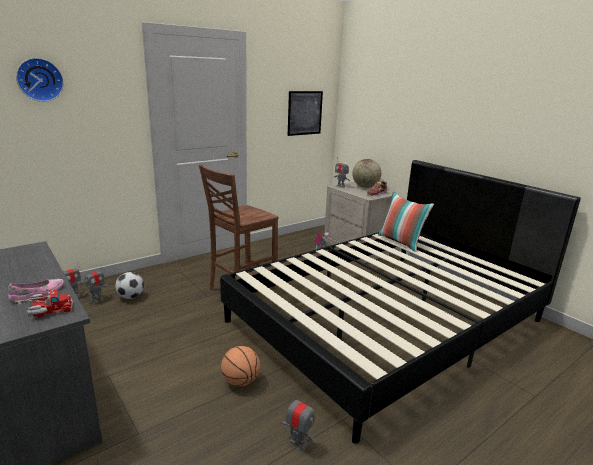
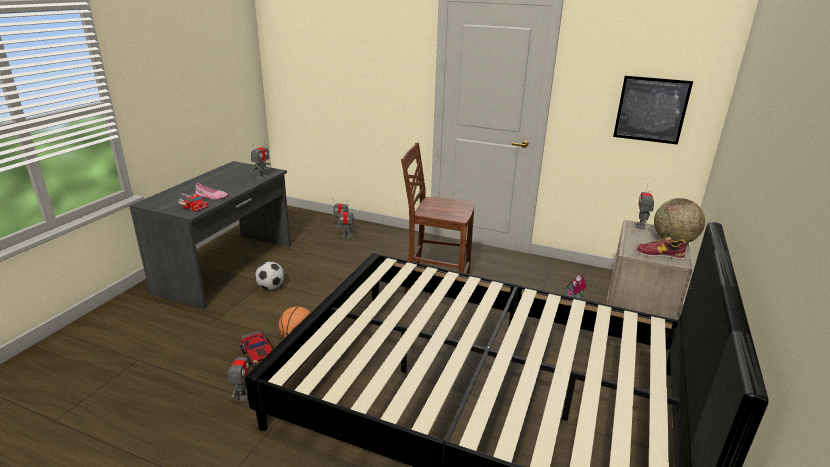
camera: 60 degrees right, 5 degrees up
wall clock [16,58,64,102] -> none
football [115,272,144,299] -> football moved to [255,262,284,290]
pillow [378,192,434,252] -> none
none -> toy car [241,331,274,365]
none -> toy robot [251,140,271,179]

